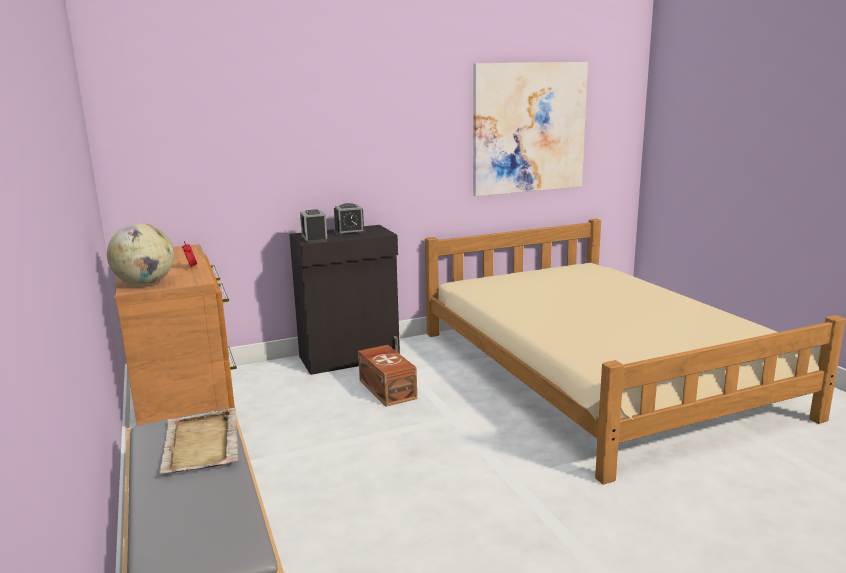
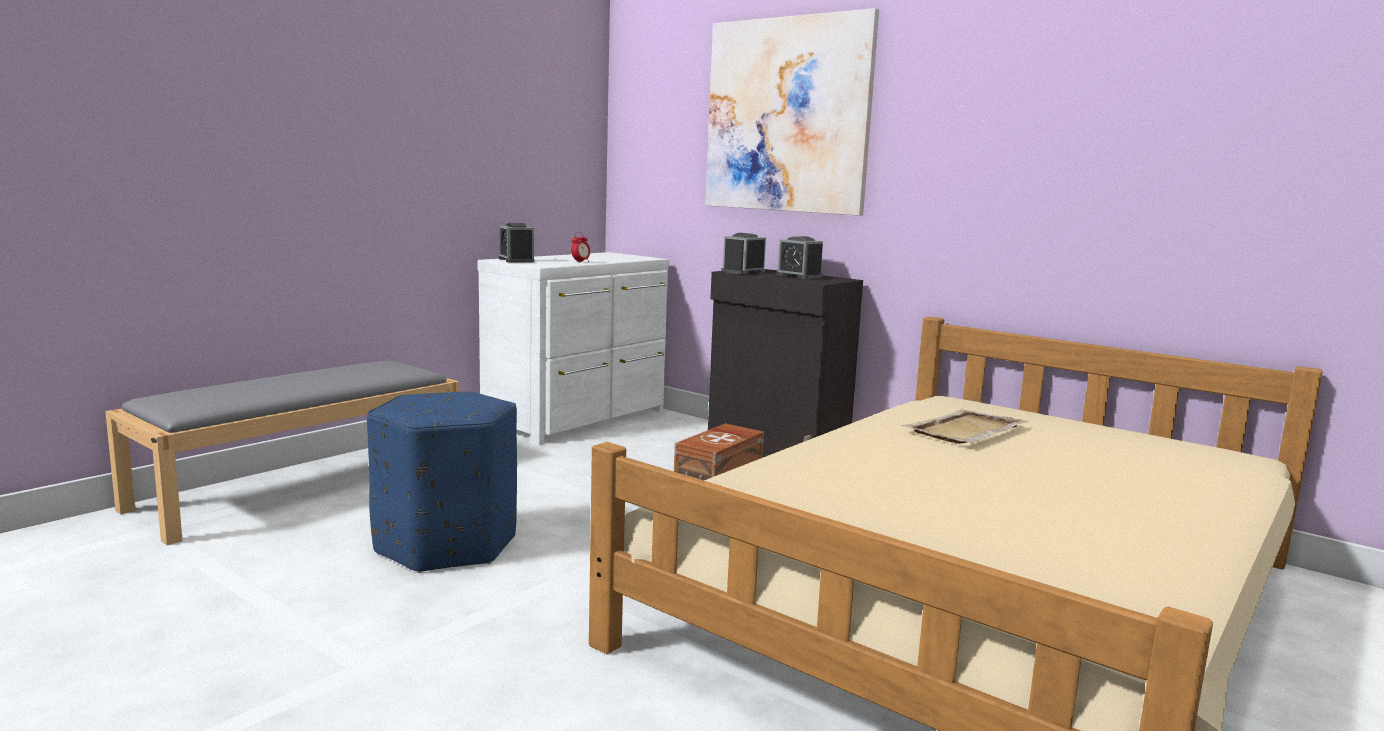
camera: 60 degrees right, 5 degrees down
globe [107,223,174,285] -> alarm clock [499,223,535,263]
brown dresser [115,244,237,426] -> white dresser [478,252,669,445]
beige tray [160,408,238,474] -> beige tray moved to [902,409,1029,444]
picture [473,62,588,196] -> picture moved to [705,8,879,216]
none -> blue ottoman [367,391,517,573]

